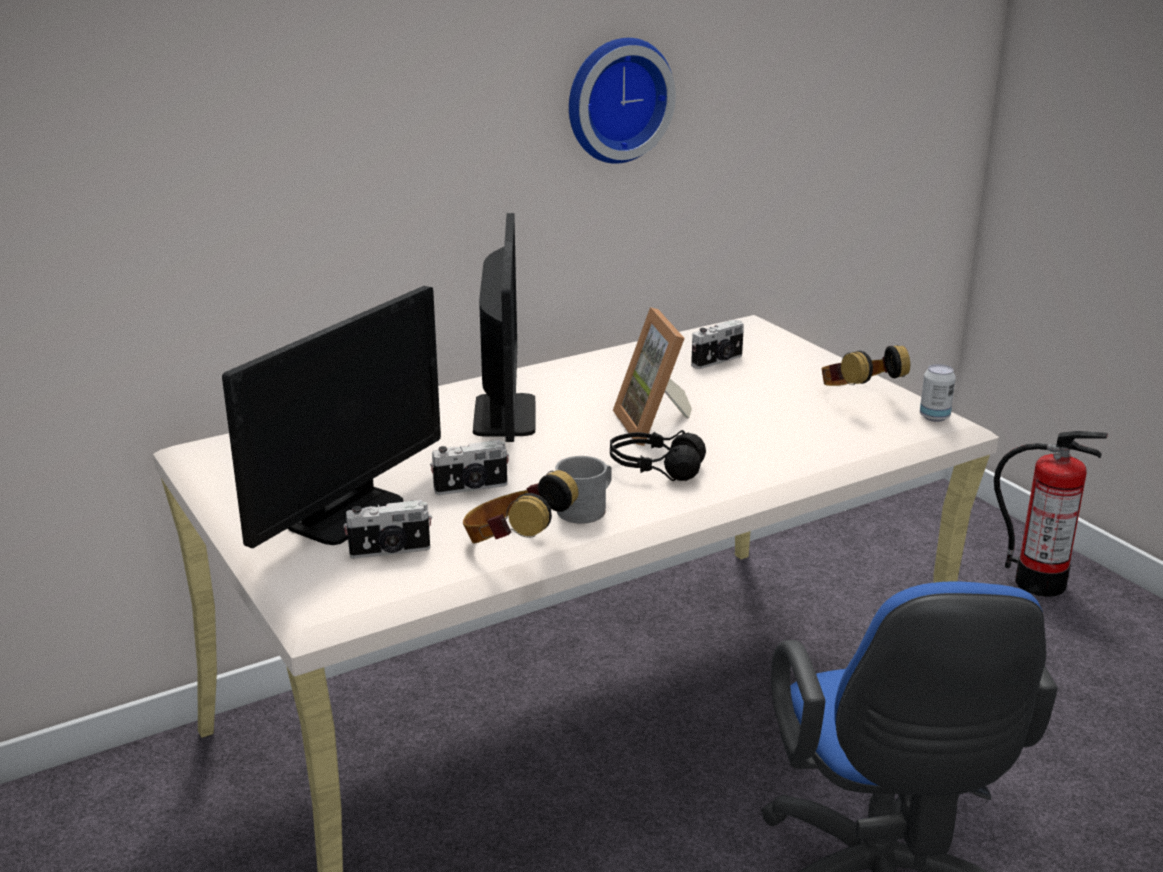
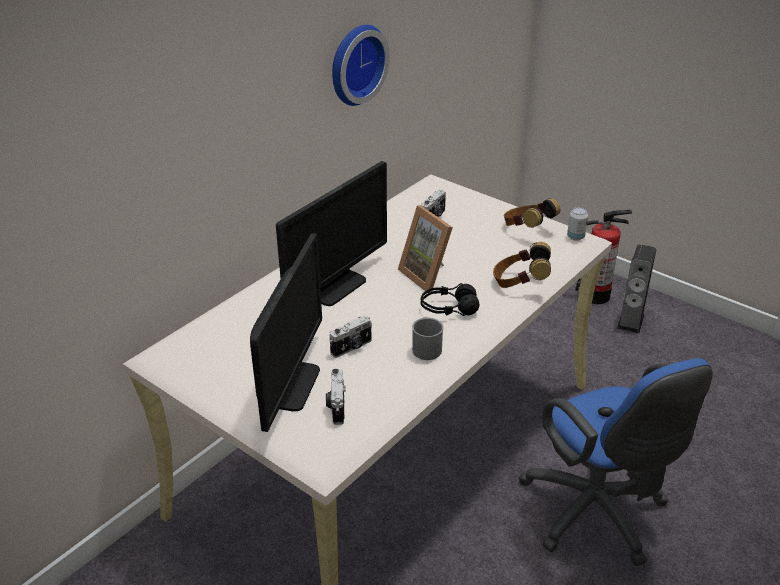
camera: 20 degrees left, 10 degrees up
camera [343,500,432,559] -> camera turned 120 degrees clockwise [326,369,346,425]
headphones [463,470,578,544] -> headphones moved to [493,242,551,288]
monitor [473,213,536,442] -> monitor turned 60 degrees clockwise [276,161,387,306]
none -> speaker [617,244,656,334]

